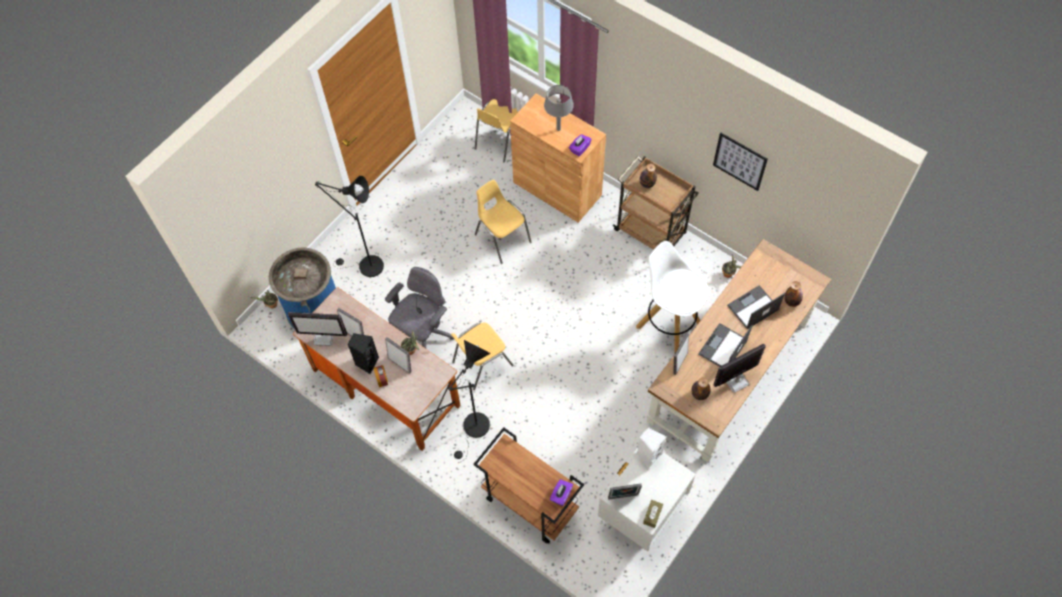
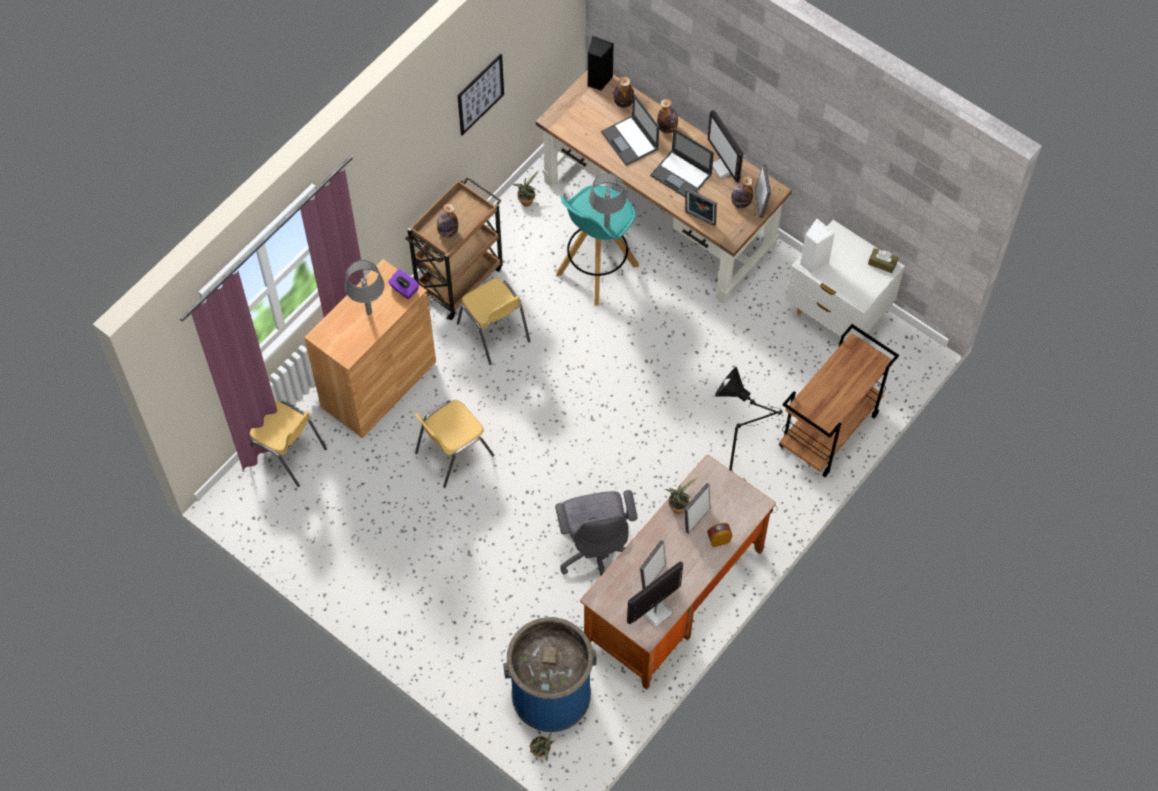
camera: 90 degrees left, 0 degrees up
monitor [288,312,348,346] -> monitor turned 135 degrees counterclockwise [627,561,683,627]
black floor lamp [315,176,384,277] -> none
black speaker [347,333,379,374] -> black speaker moved to [588,36,614,91]
grey office chair [385,267,454,348] -> grey office chair turned 135 degrees counterclockwise [555,490,637,576]
yellow chair [451,322,514,390] -> yellow chair moved to [457,278,531,365]
purple tissue box [550,479,573,506] -> none
picture frame [608,484,642,499] -> picture frame moved to [755,164,771,218]
white stool [636,241,708,353] -> turquoise stool [556,185,639,306]
none -> grey table lamp [589,173,627,228]
none -> bottle [657,99,678,133]

